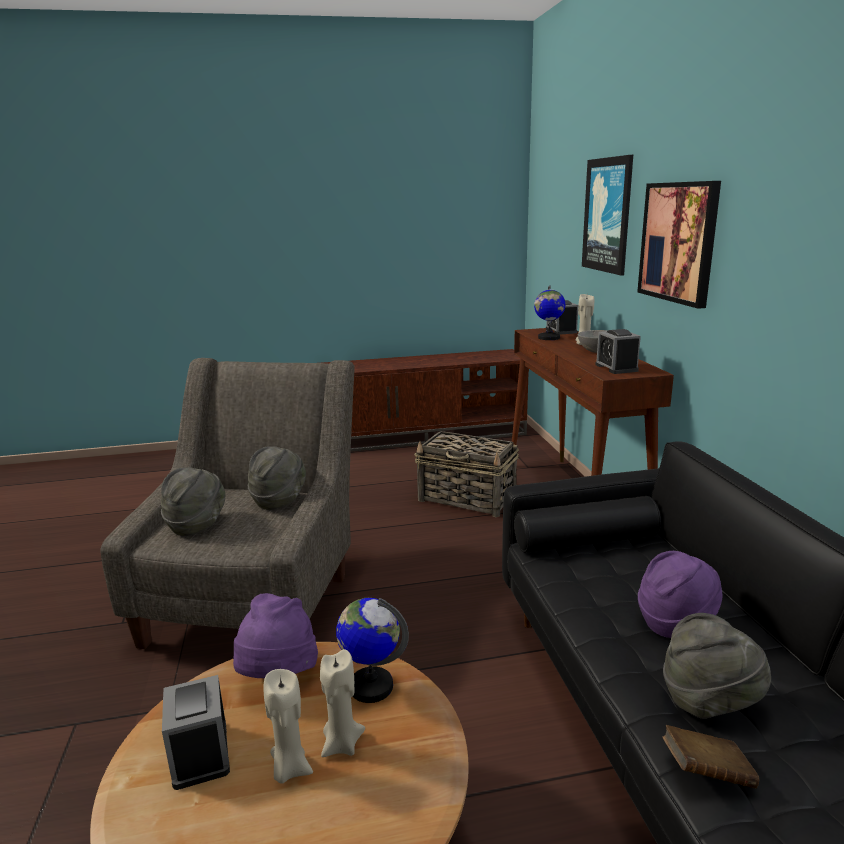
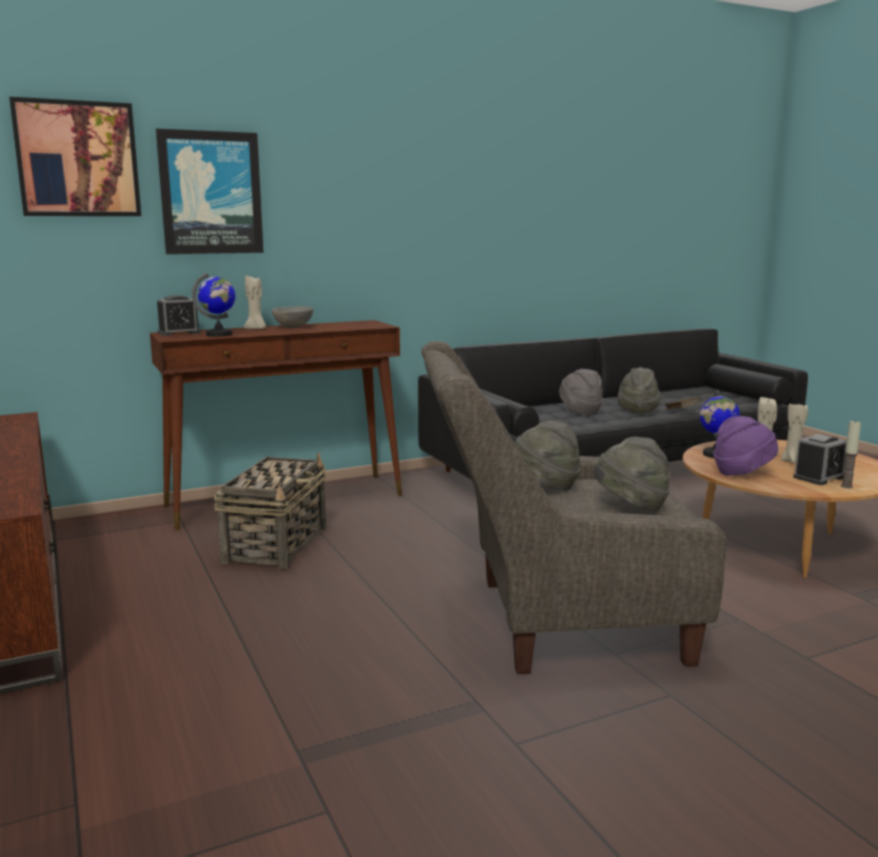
camera: 105 degrees left, 5 degrees down
alarm clock [596,329,641,374] -> none
picture [637,181,721,309] -> picture moved to [9,97,141,216]
purple hat [638,551,723,638] -> grey hat [559,369,603,415]
none -> candle [841,420,861,489]

